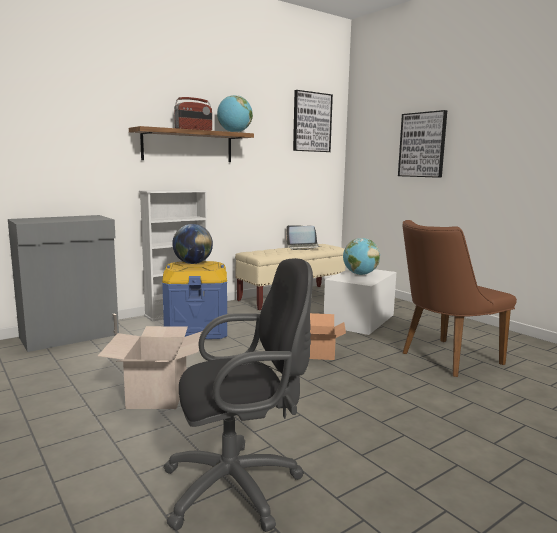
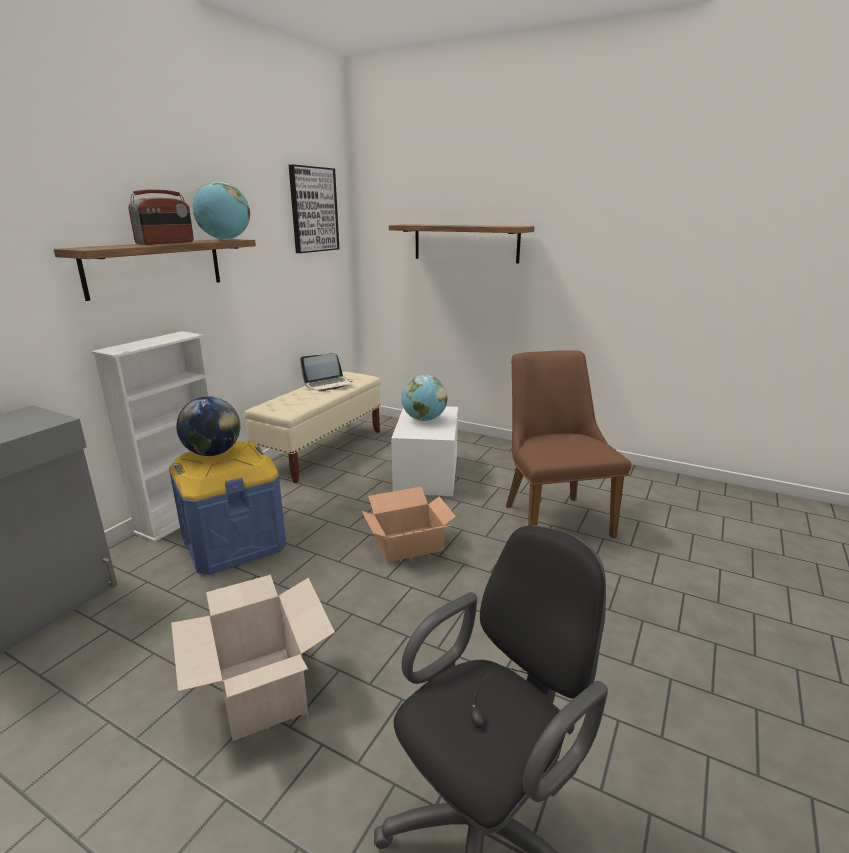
camera: 25 degrees left, 10 degrees up
picture [398,110,447,178] -> shelf [389,224,534,263]
brown chair [402,220,517,377] -> brown chair turned 135 degrees clockwise [506,351,631,538]

